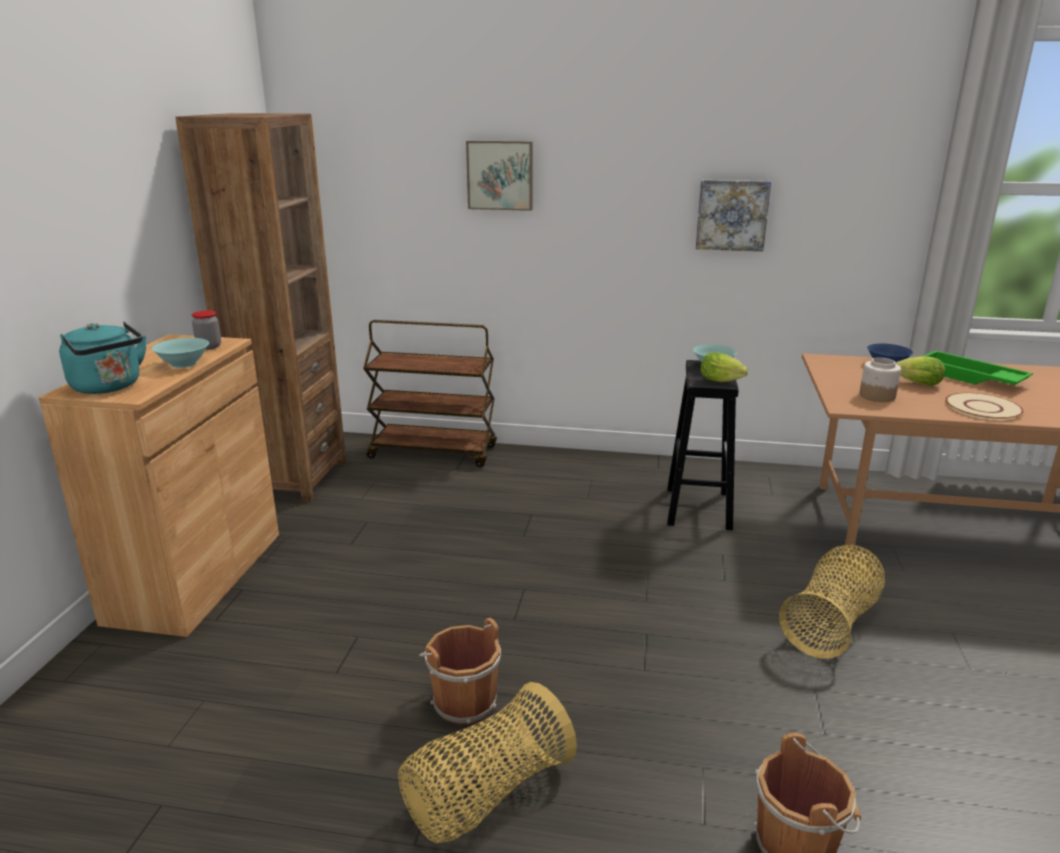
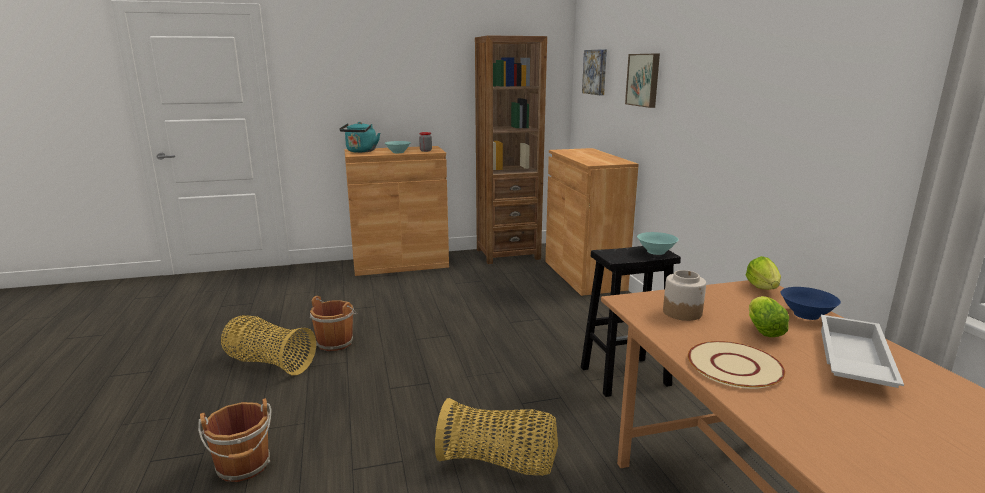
camera: 65 degrees right, 5 degrees down
brown cart [363,320,497,467] -> brown cabinet [545,148,639,296]
picture [696,180,771,251] -> picture moved to [582,49,607,95]
lettuce [700,352,748,382] -> lettuce moved to [745,256,781,290]
green tray [924,351,1033,385] -> white tray [821,315,904,388]

